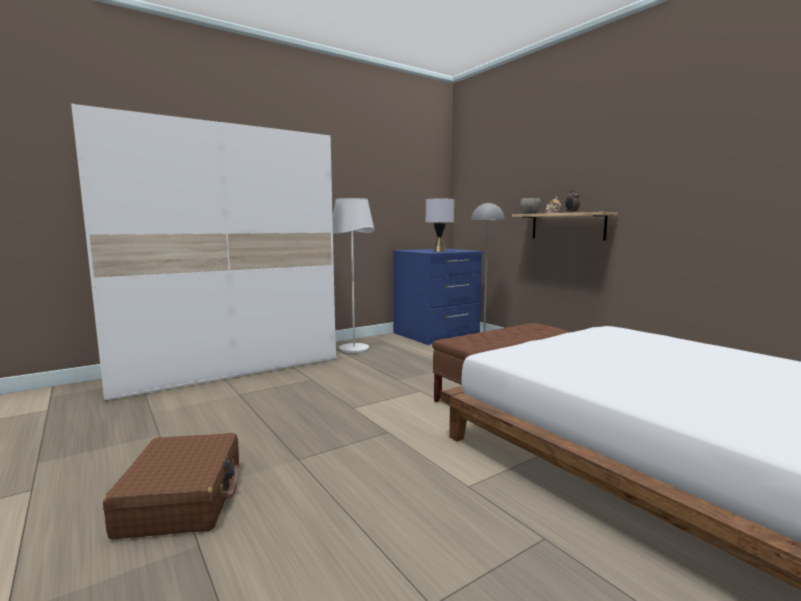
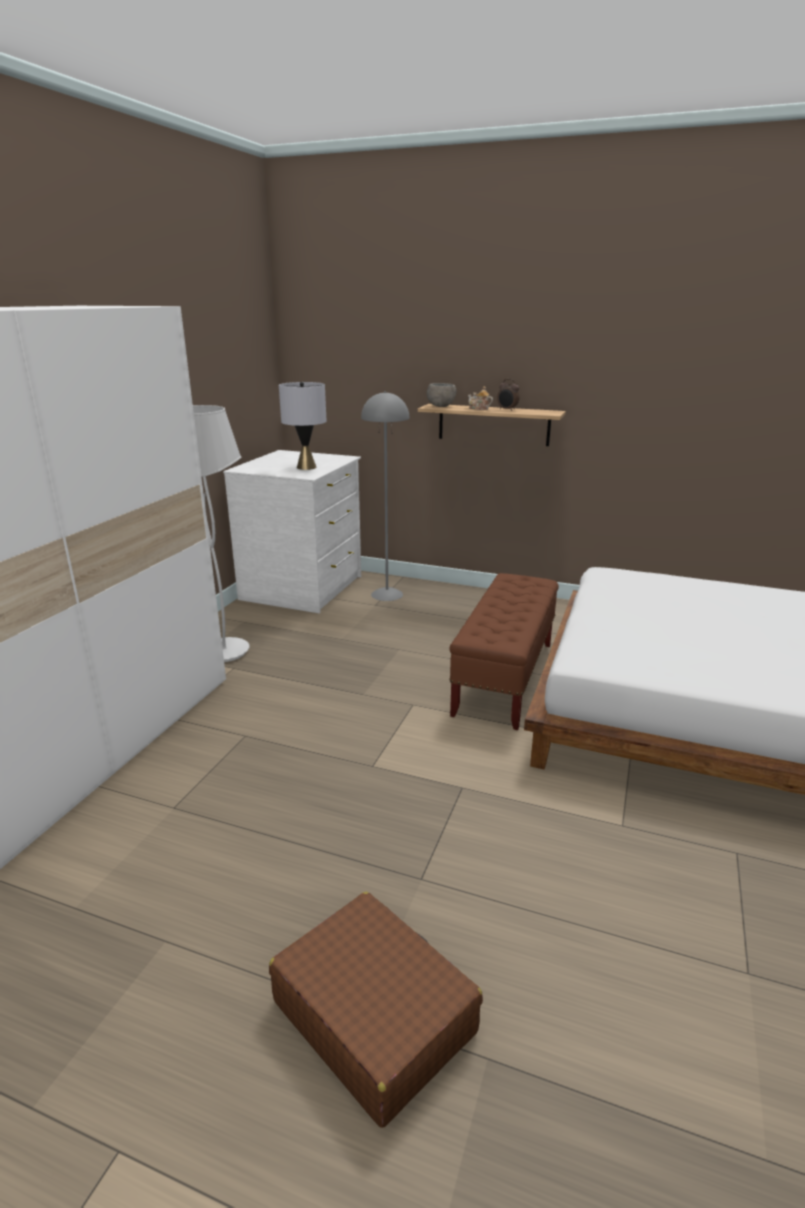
camera: 35 degrees left, 15 degrees up
blue dresser [393,249,484,345] -> white dresser [223,450,361,613]

